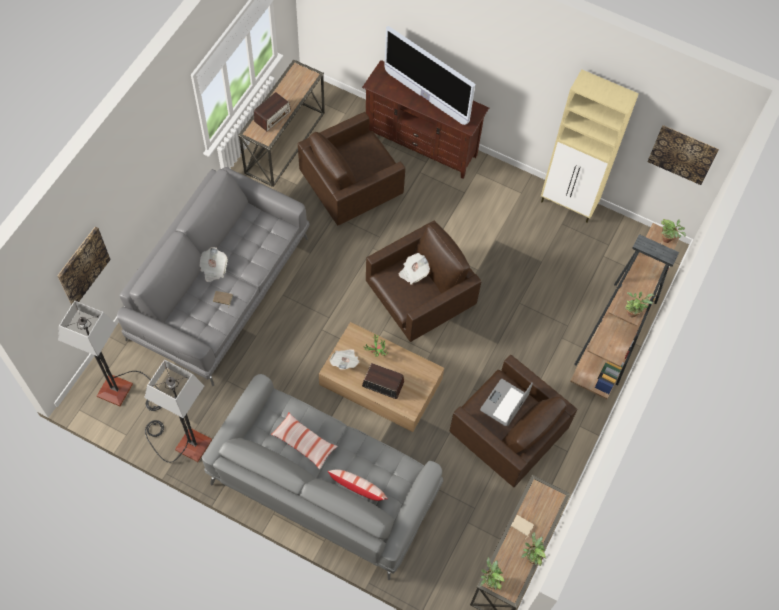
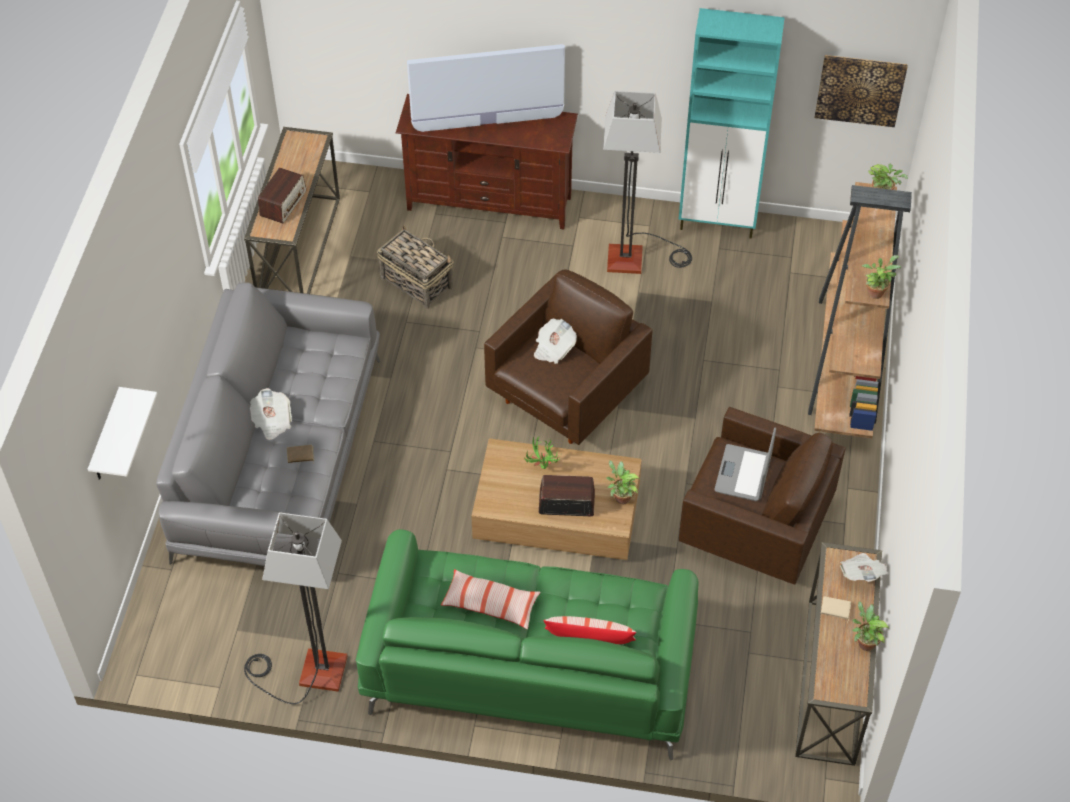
camera: 15 degrees left, 10 degrees down
picture [57,226,111,305] -> white shelf [88,387,157,480]
floor lamp [58,301,162,411] -> floor lamp moved to [603,91,692,274]
grey sofa [202,374,443,580] -> green sofa [356,529,699,761]
brown armchair [298,112,405,226] -> basket [377,225,454,309]
newspaper [330,349,360,370] -> newspaper moved to [840,553,887,582]
television [384,26,475,125] -> television turned 150 degrees clockwise [407,44,565,132]
potted plant [480,557,505,590] -> potted plant moved to [606,460,640,504]
beige cabinet [541,69,639,223] -> turquoise cabinet [679,8,785,238]

